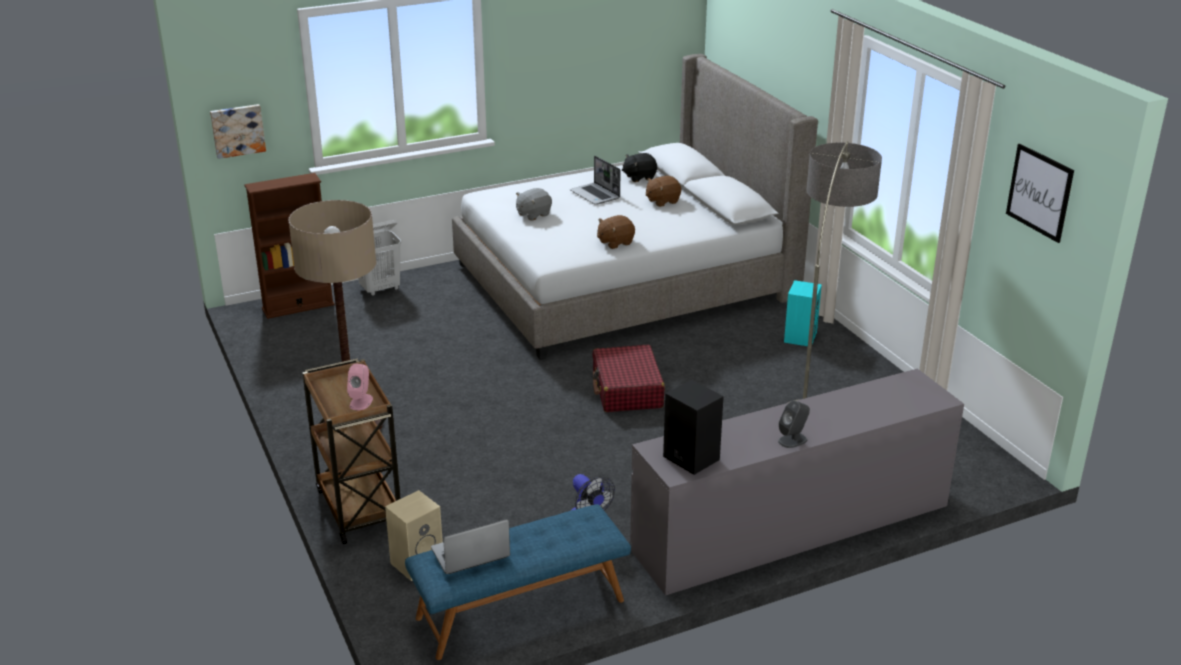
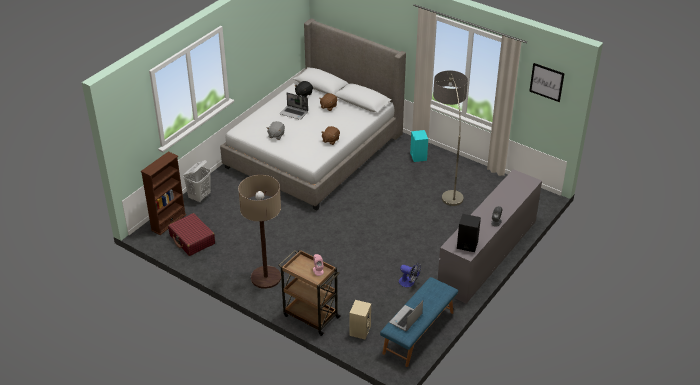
camera: 30 degrees left, 10 degrees up
picture [210,104,266,159] -> none
red suitcase [593,345,665,412] -> red suitcase moved to [168,213,215,256]

